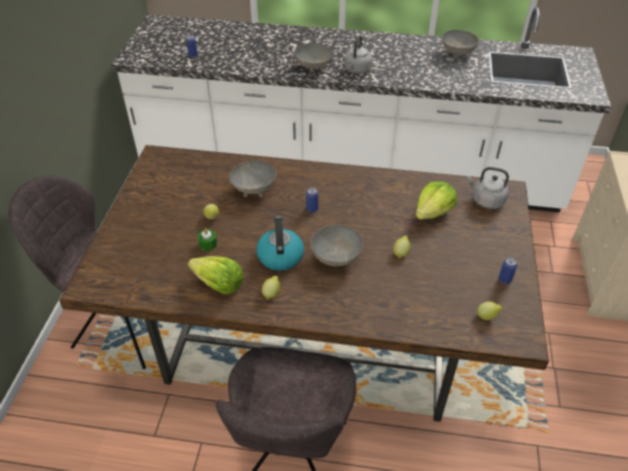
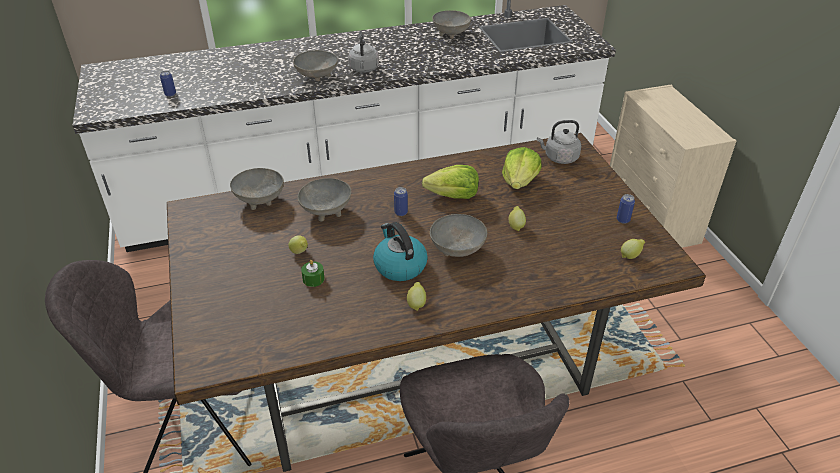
camera: 25 degrees left, 5 degrees down
lettuce [188,256,244,295] -> lettuce moved to [422,165,479,199]
none -> grey bowl [230,168,284,210]

